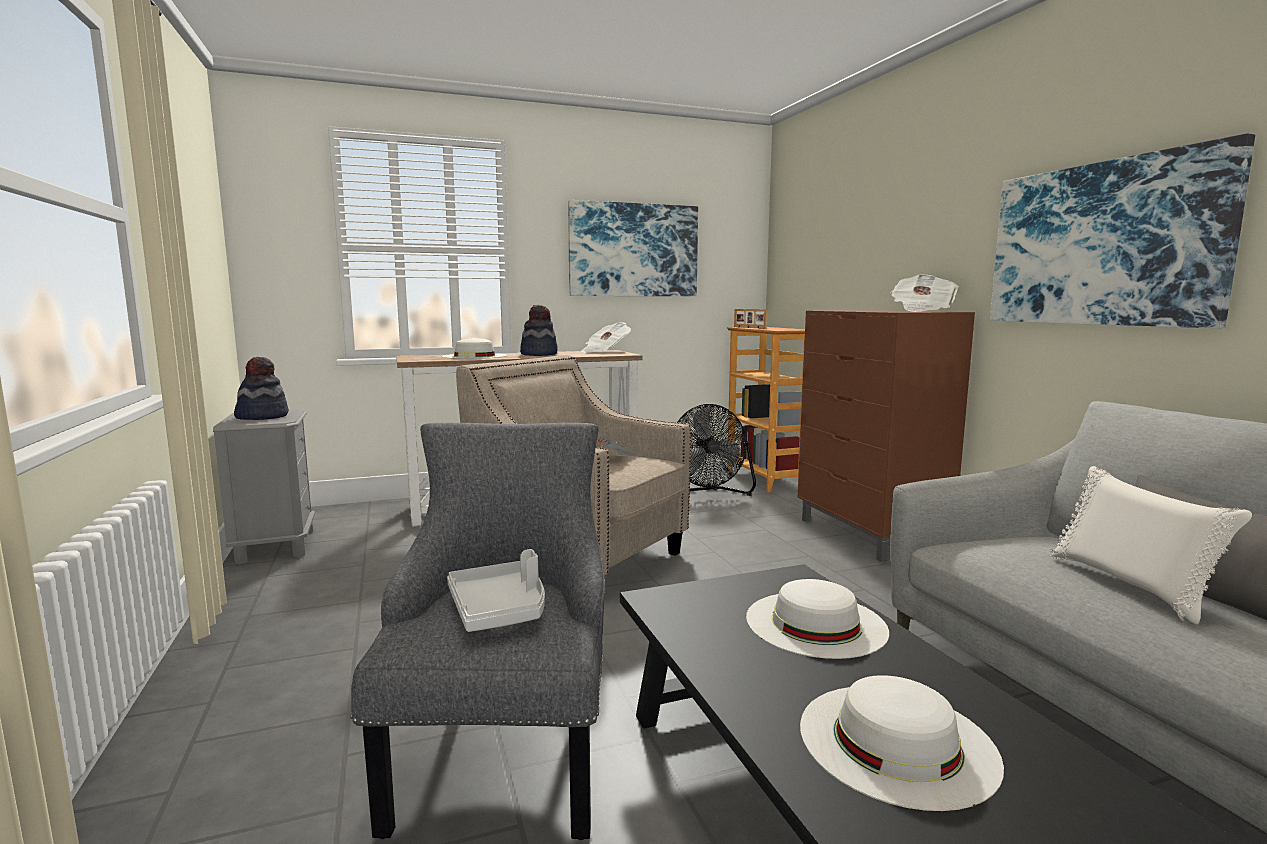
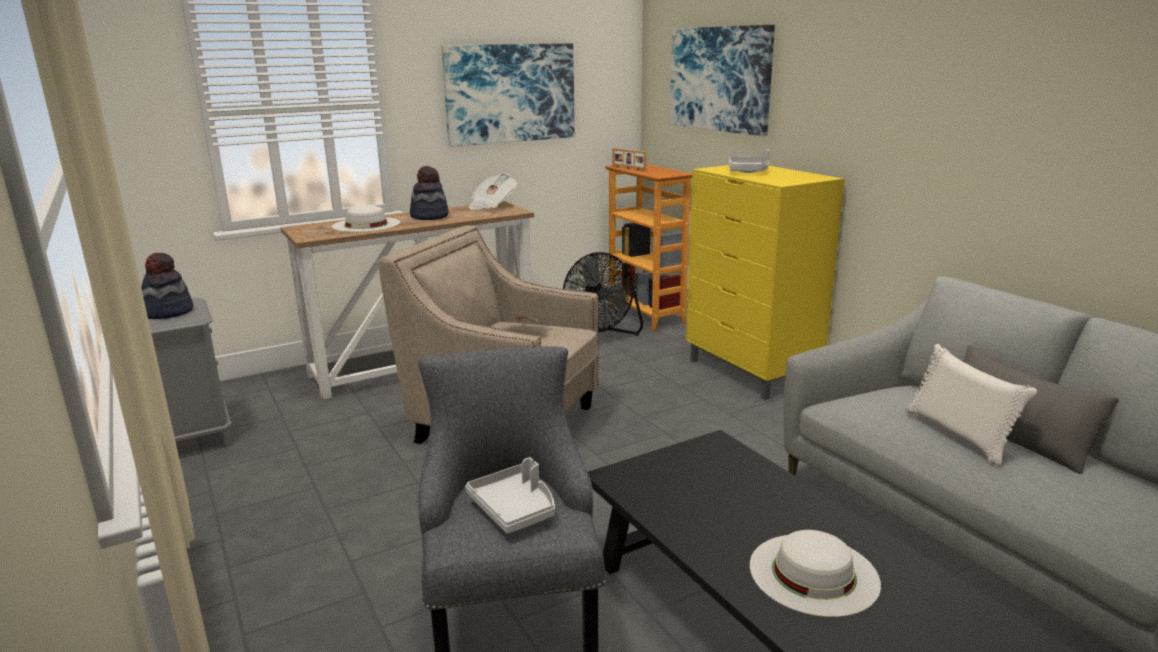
camera: 10 degrees left, 10 degrees up
white hat [746,579,889,659] -> none
brown dresser [798,310,975,562] -> yellow dresser [686,165,845,400]
newspaper [890,275,959,312] -> none
picture [990,133,1255,328] -> picture moved to [670,25,775,136]
none -> grey tray [729,149,769,173]

